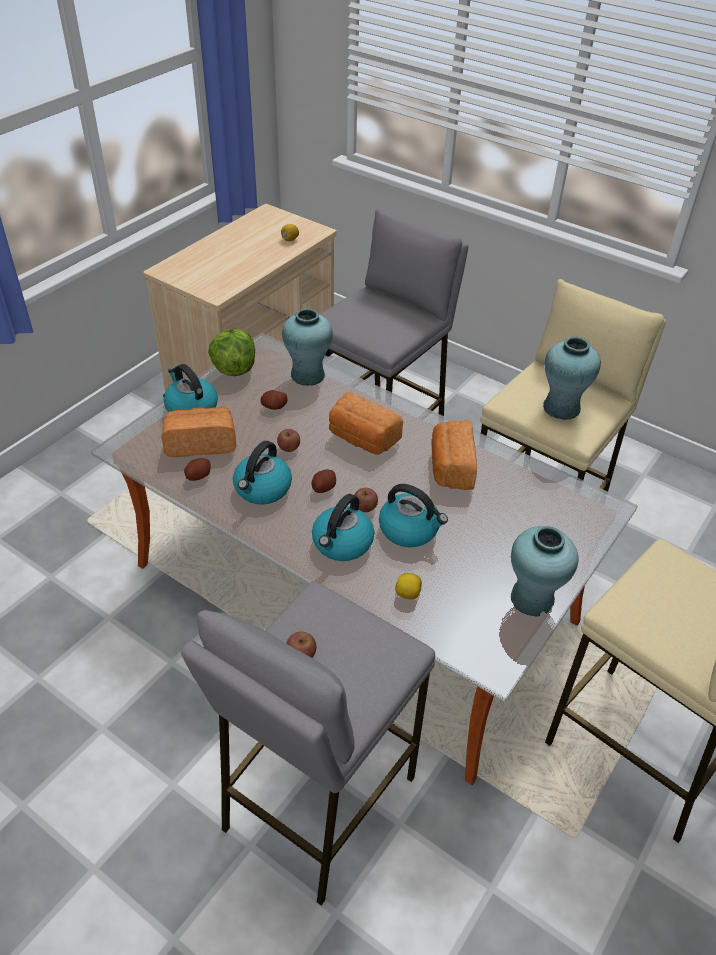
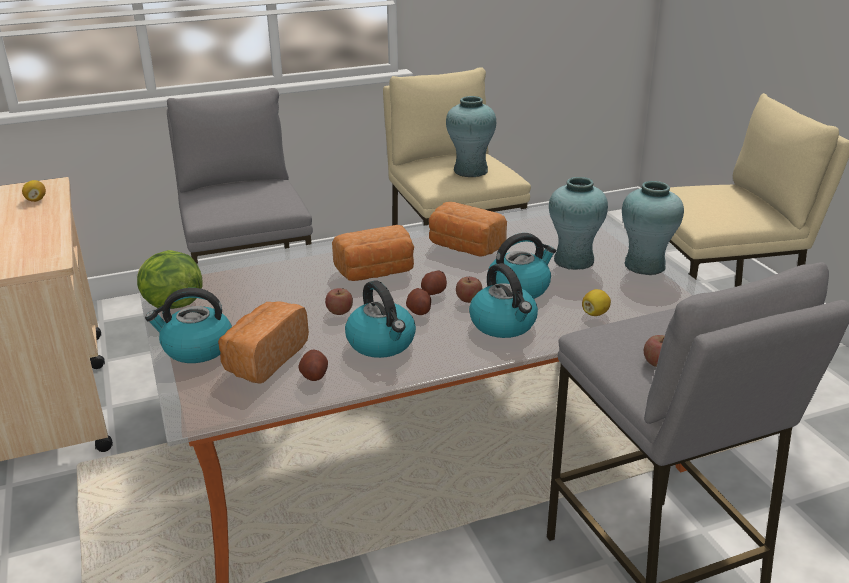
camera: 55 degrees left, 15 degrees down
potato [260,390,288,410] -> potato moved to [421,271,447,295]
turquoise vase [282,308,333,386] -> turquoise vase moved to [549,177,608,270]

